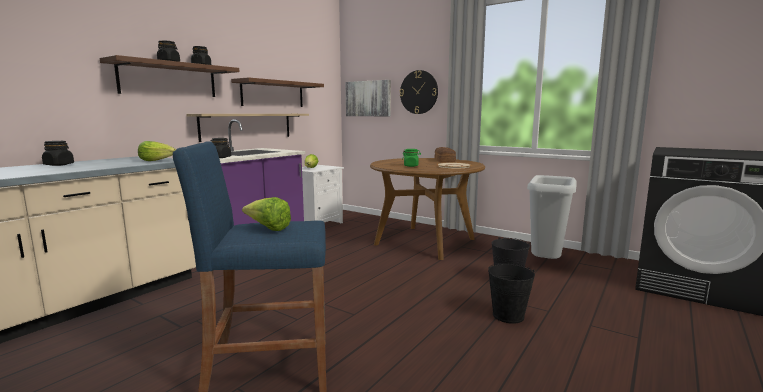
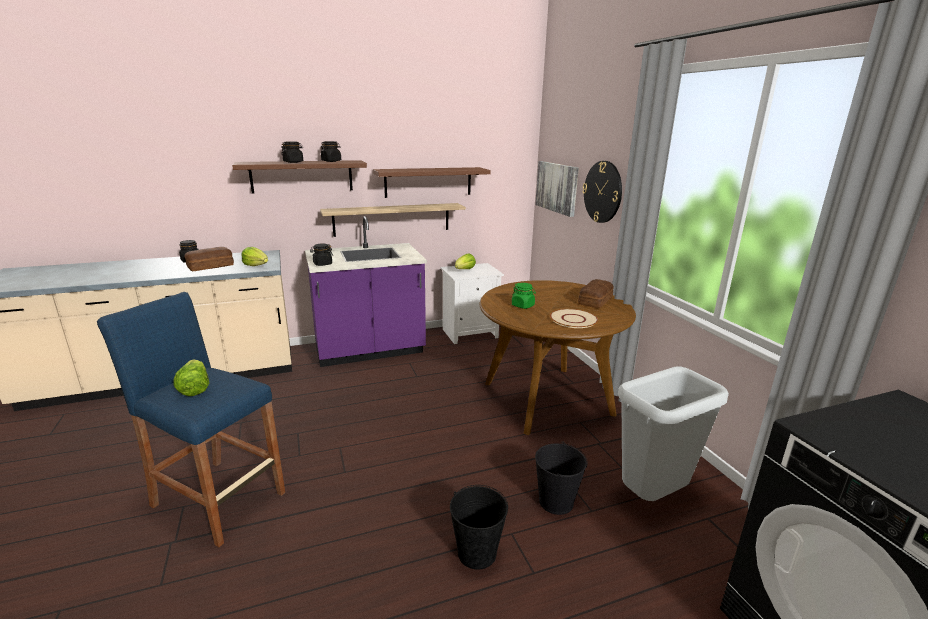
camera: 35 degrees right, 10 degrees up
none -> bread [185,247,234,271]

